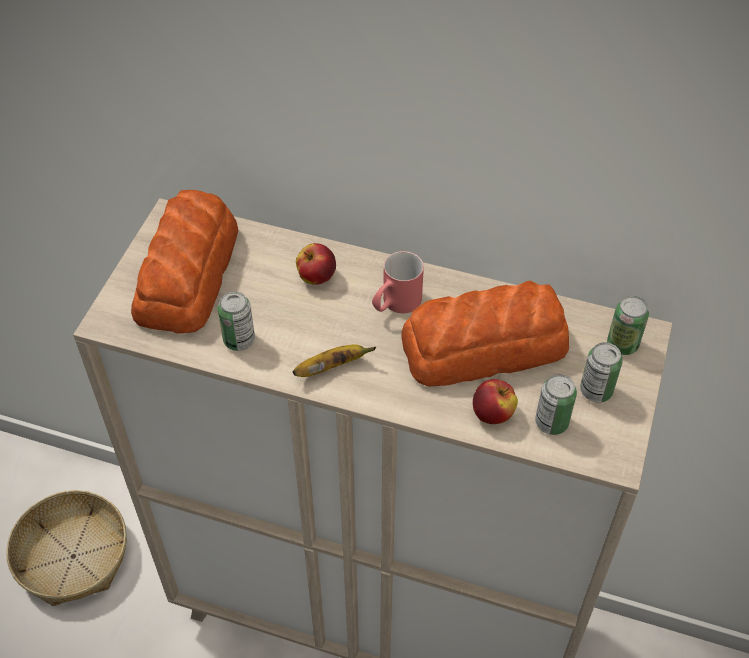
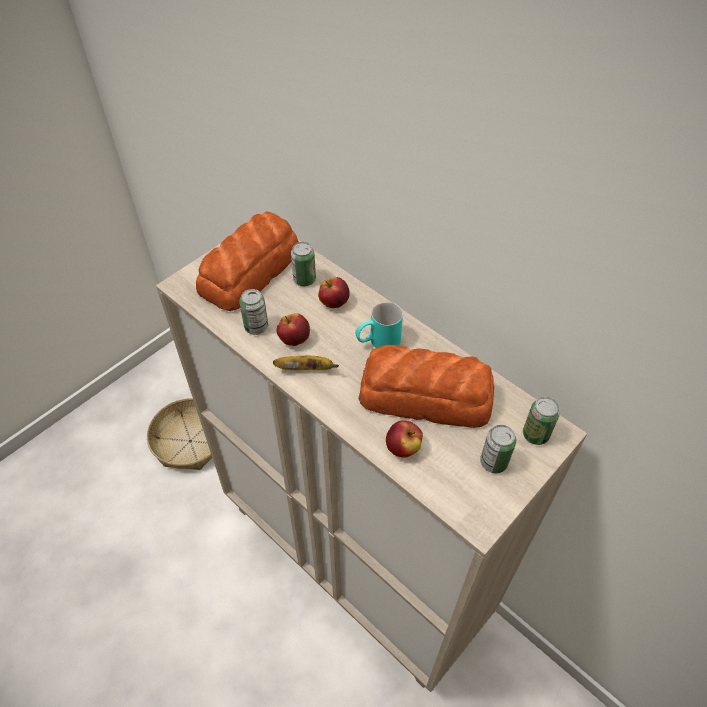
camera: 25 degrees right, 0 degrees up
red mug [372,251,424,313] -> turquoise mug [355,302,403,348]
can [535,374,577,435] -> can moved to [291,242,316,286]
none -> apple [276,313,310,346]

